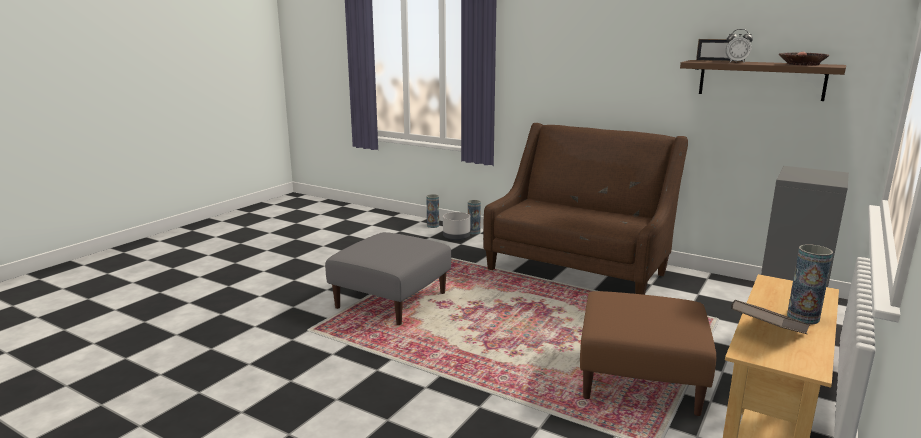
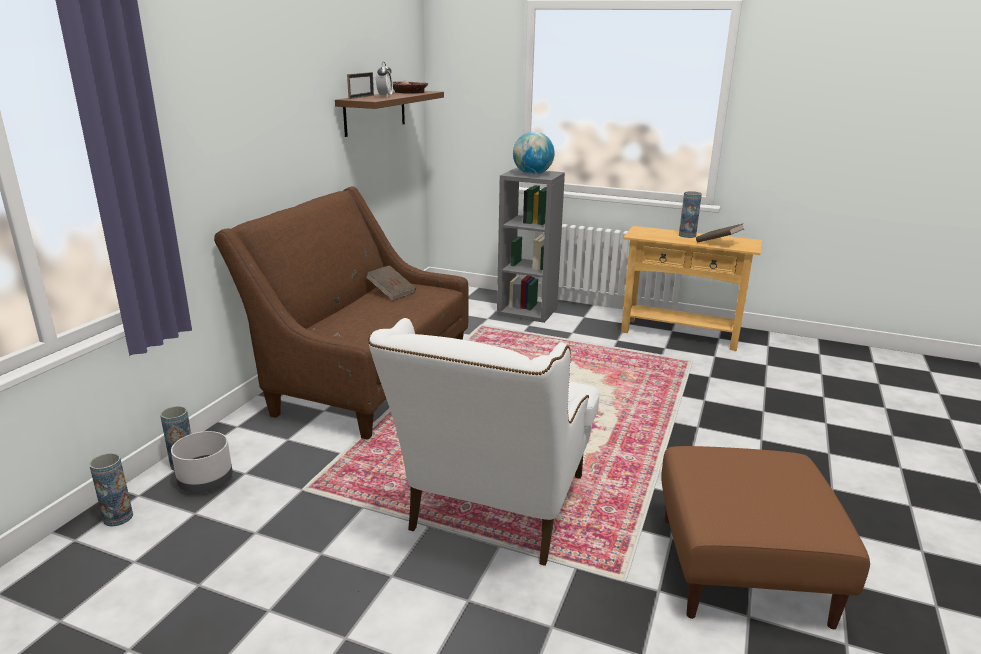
camera: 100 degrees left, 5 degrees up
grey ottoman [325,232,451,325] -> white armchair [368,318,599,566]
brown ottoman [580,291,716,416] -> brown ottoman moved to [661,446,870,629]
none -> brown book [366,265,416,301]
none -> globe [513,132,554,175]

